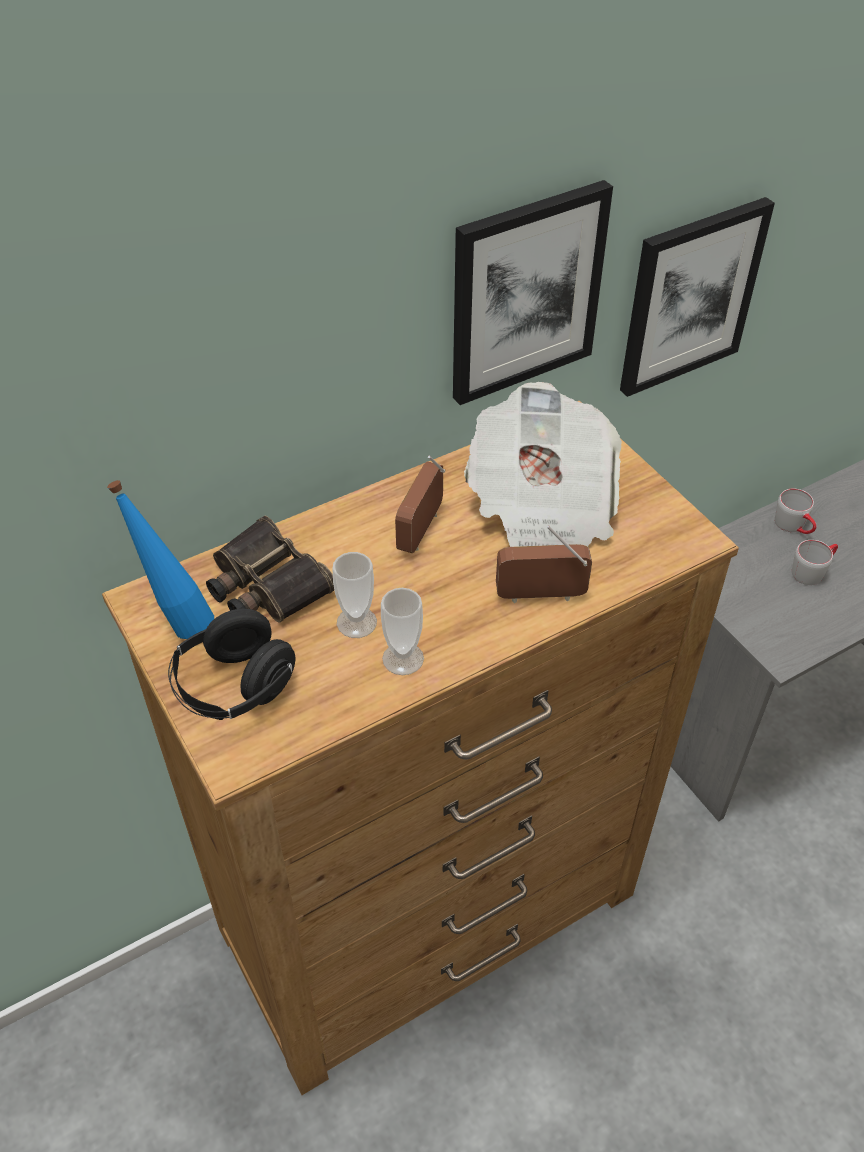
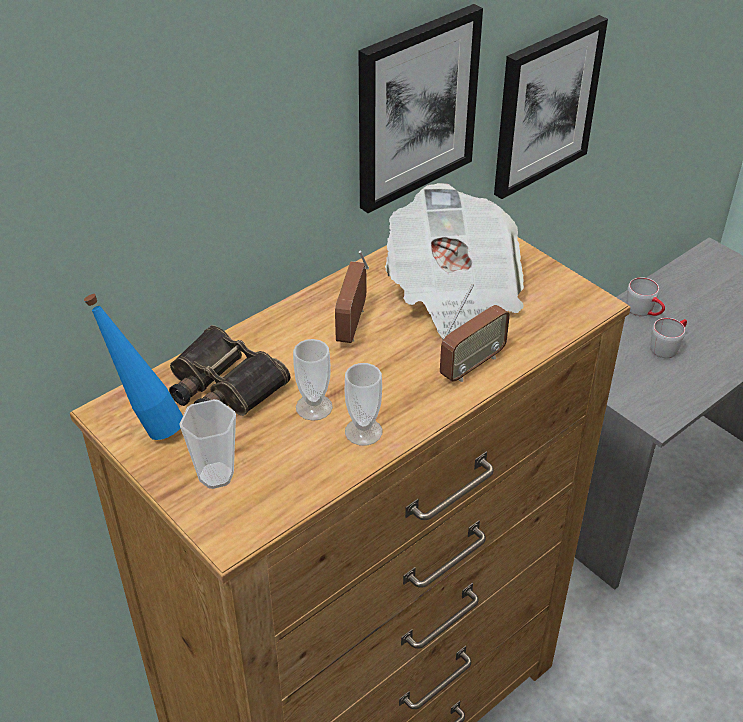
camera: 10 degrees left, 5 degrees down
black headphones [168,609,295,720] -> cup [179,399,236,489]
radio [496,525,592,603] -> radio turned 150 degrees clockwise [440,284,510,382]

